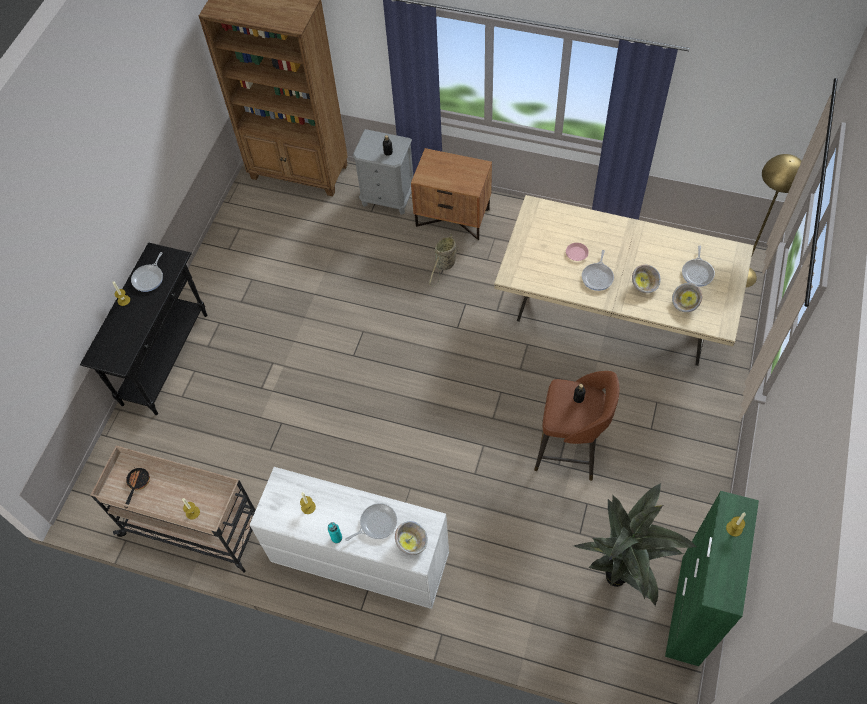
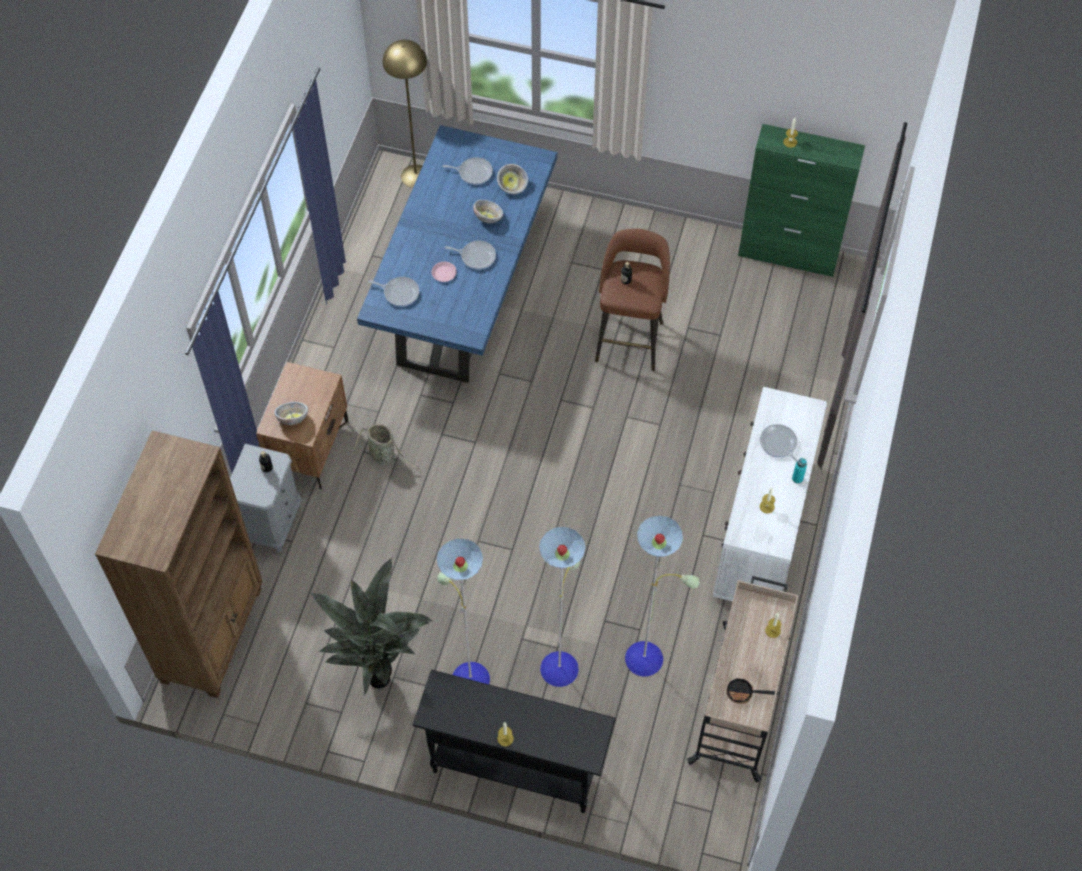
camera: 95 degrees left, 0 degrees up
frying pan [131,252,163,292] -> frying pan moved to [368,277,419,307]
bowl [395,521,428,555] -> bowl moved to [274,402,308,425]
beige dining table [494,195,754,366] -> blue dining table [357,125,557,383]
potted plant [574,483,696,607] -> potted plant moved to [311,558,433,695]
none -> floor lamp [437,516,700,687]

